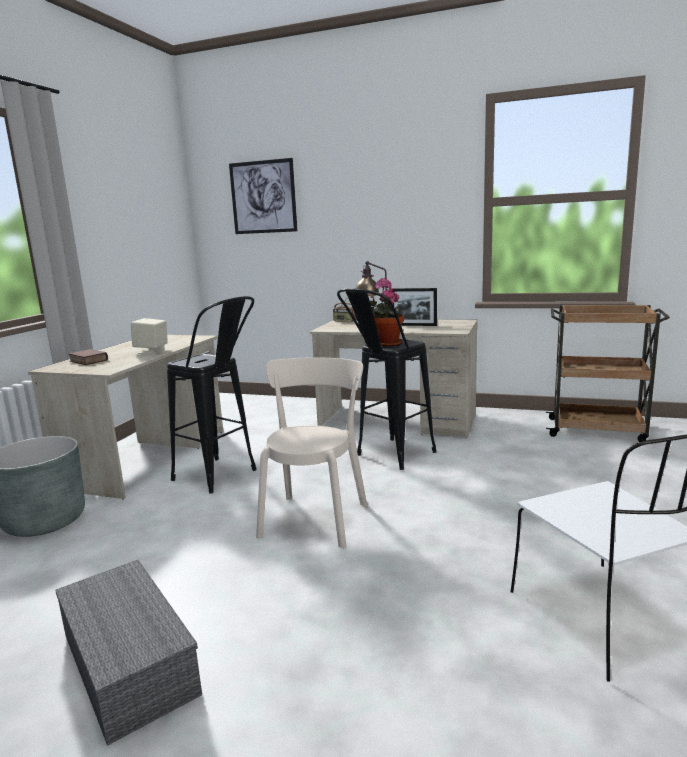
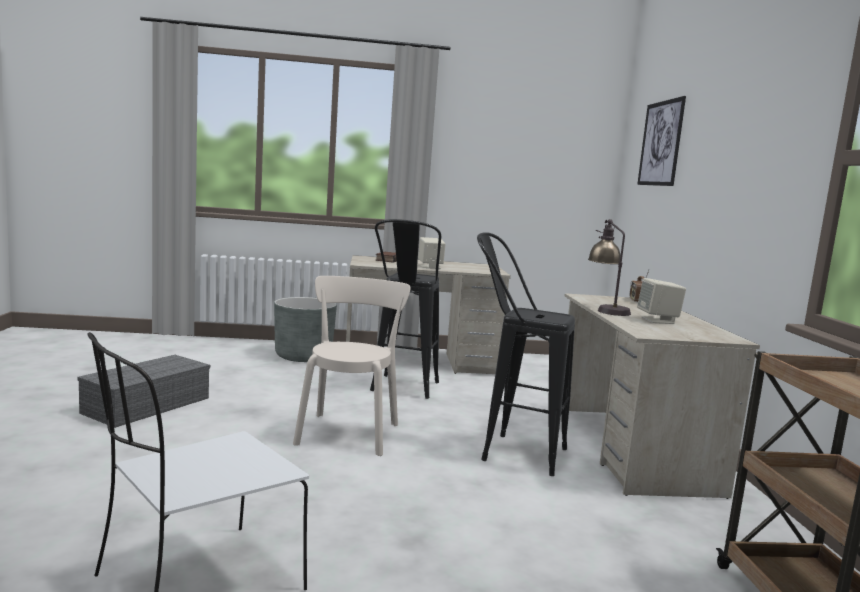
camera: 65 degrees right, 5 degrees down
beige chair [256,357,367,548] -> beige chair turned 75 degrees counterclockwise [293,276,410,456]
potted plant [370,278,404,347] -> none
picture frame [393,288,437,326] -> beige speaker [637,278,686,324]

